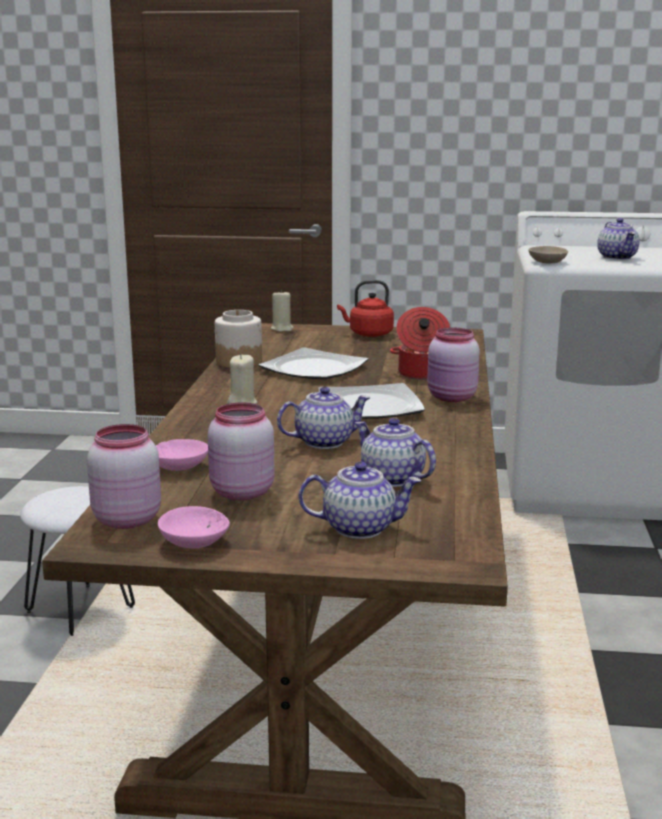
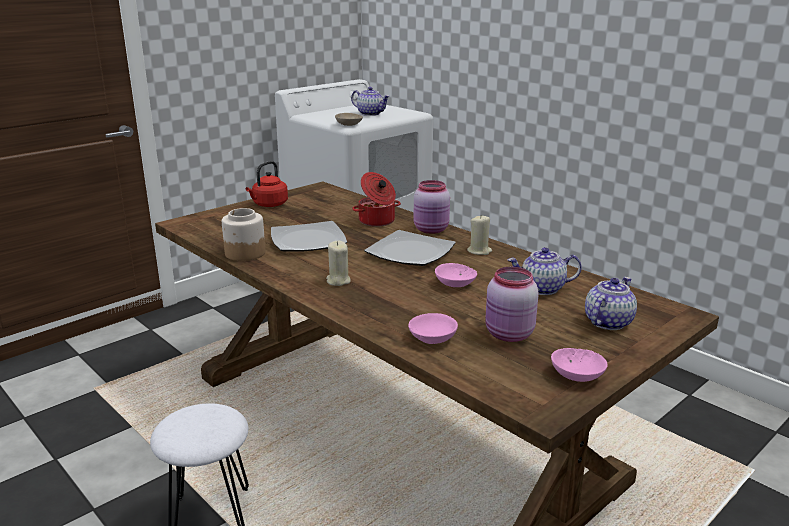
camera: 50 degrees left, 5 degrees up
pink jar [87,424,161,529] -> none
beige candle [271,290,294,332] -> beige candle moved to [467,216,492,255]
teapot [277,387,370,449] -> pink bowl [435,263,477,287]

